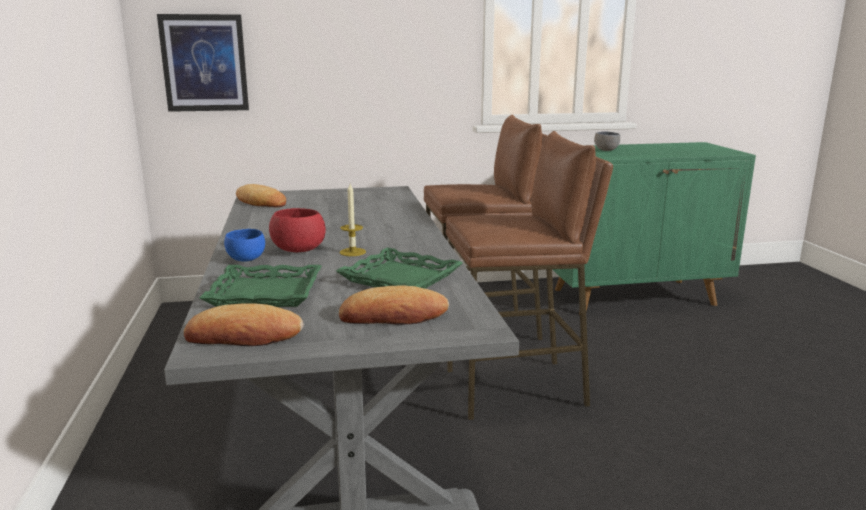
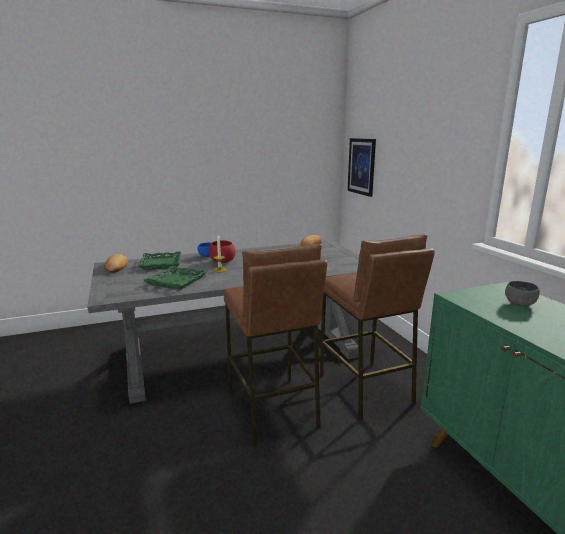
camera: 80 degrees right, 0 degrees up
bread [339,286,449,325] -> none

